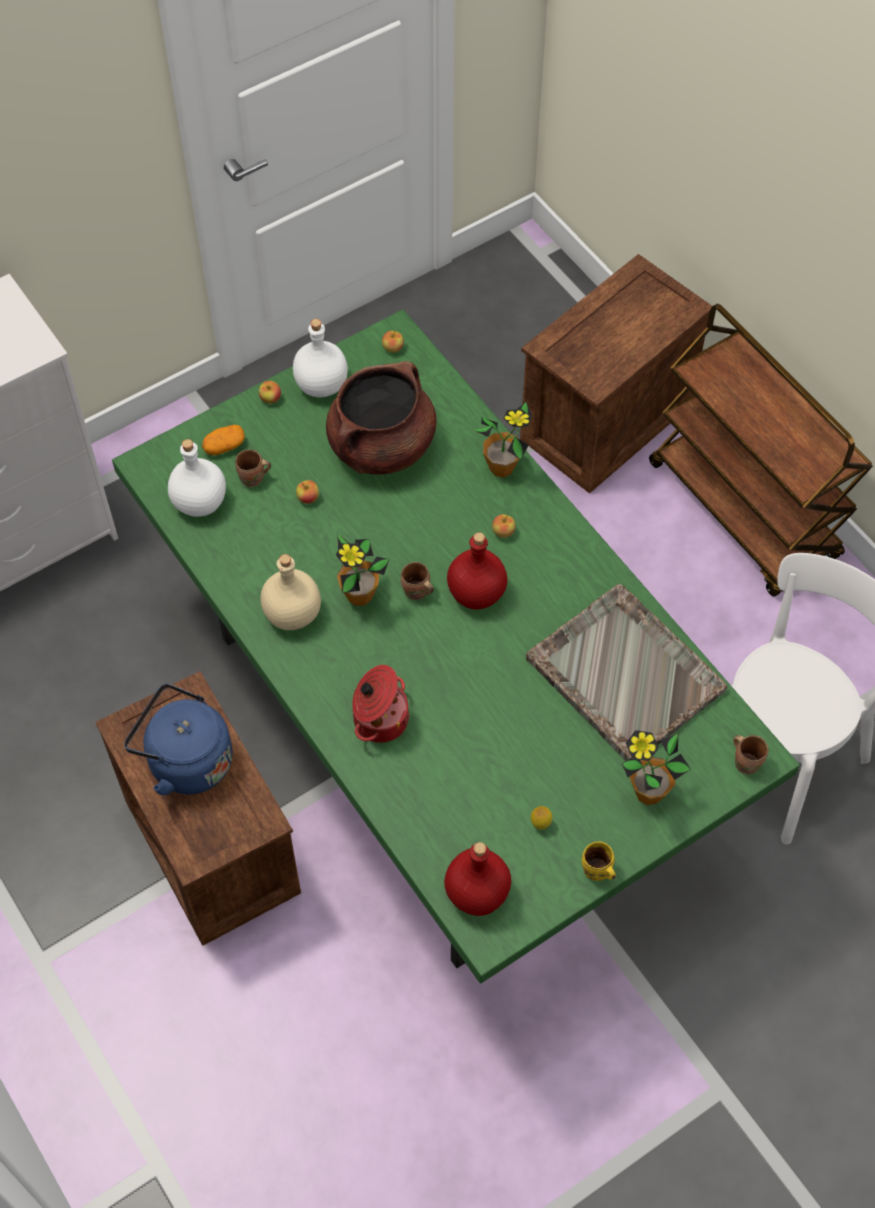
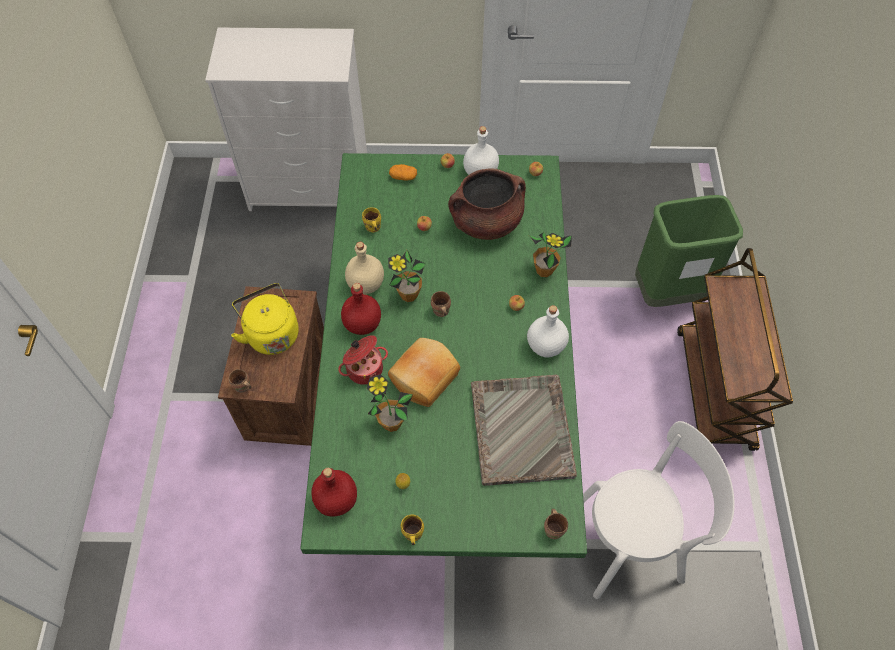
camera: 35 degrees right, 0 degrees up
blue kettle [124,683,233,795] -> yellow kettle [231,283,299,355]
white bottle [168,439,226,517] -> white bottle moved to [527,305,569,358]
brown mug [235,449,271,487] -> brown mug moved to [228,369,251,393]
red bottle [447,532,508,610] -> red bottle moved to [341,283,381,335]
crate [520,254,712,493] -> green trash can [635,195,743,307]
potted plant [622,730,691,805] -> potted plant moved to [367,374,413,432]
none -> yellow mug [362,207,381,232]
none -> bread [388,338,460,407]

